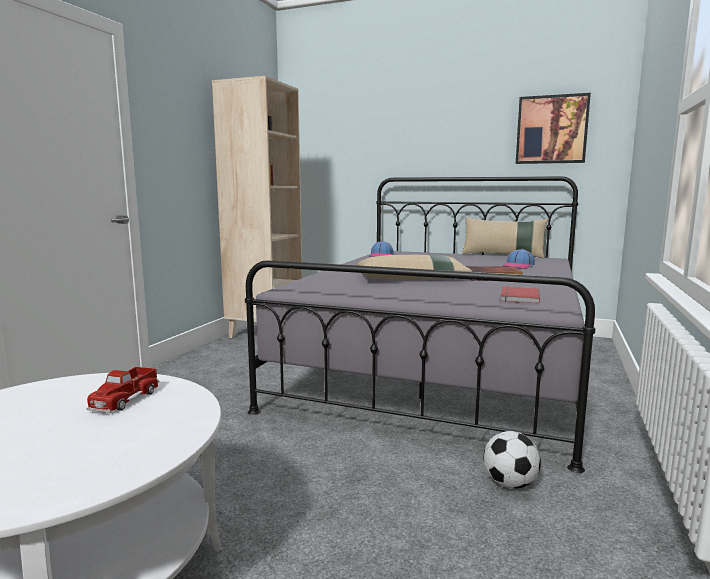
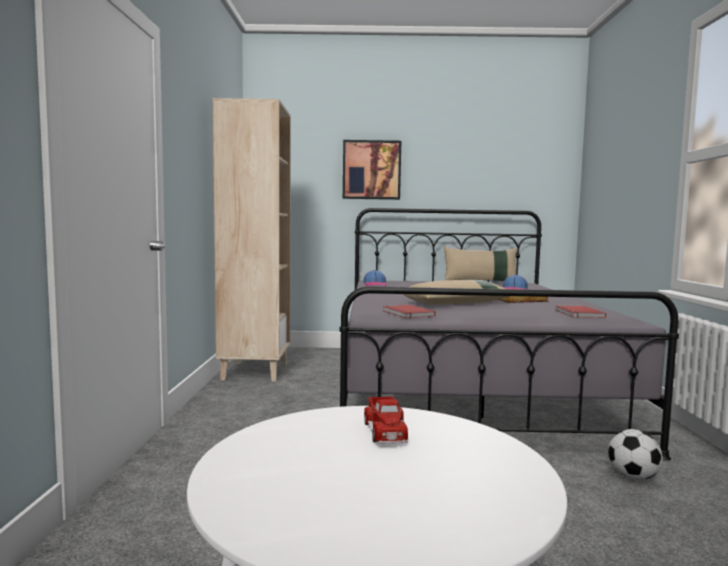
camera: 20 degrees left, 5 degrees down
picture [516,93,591,164] -> picture moved to [343,140,401,200]
none -> red book [383,305,436,319]

